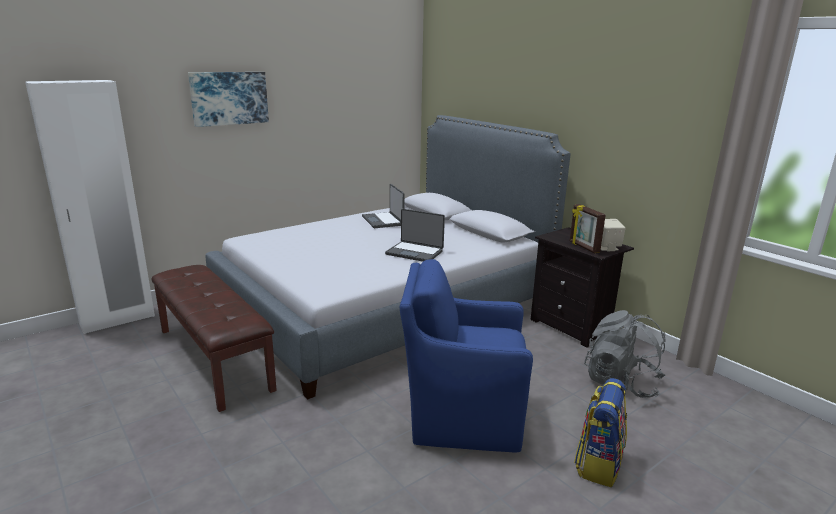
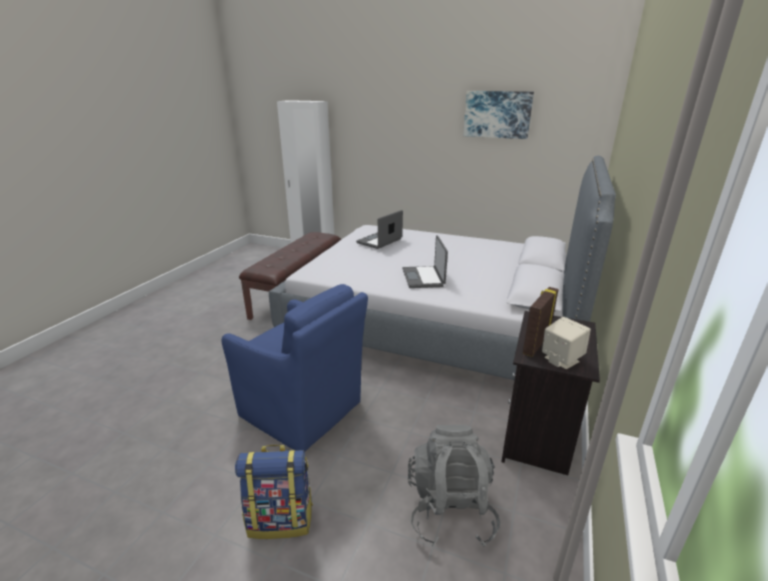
camera: 60 degrees right, 5 degrees up
picture [188,72,269,127] -> picture moved to [463,91,534,139]
laptop [362,184,405,228] -> laptop moved to [356,210,403,249]
blue armchair [400,259,533,453] -> blue armchair turned 150 degrees clockwise [222,284,368,452]

